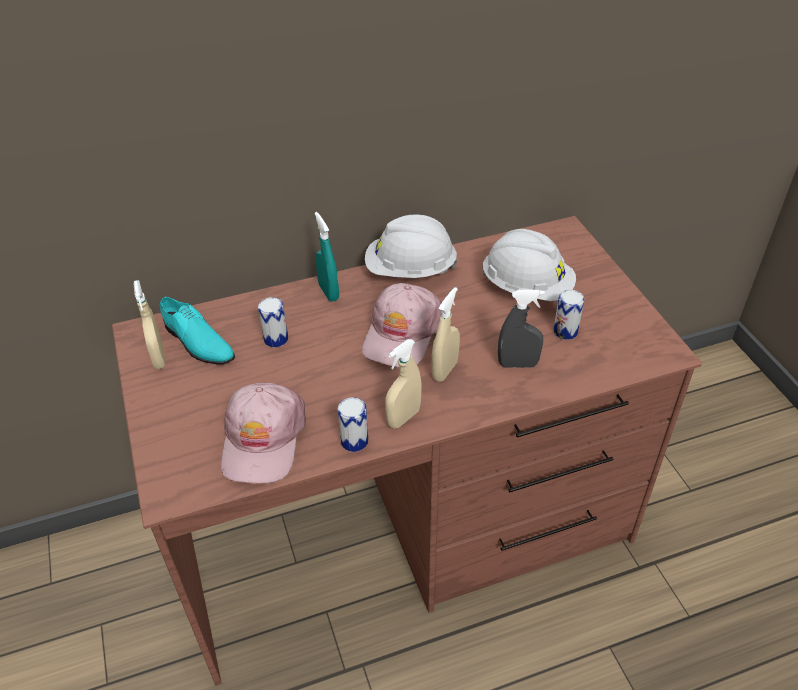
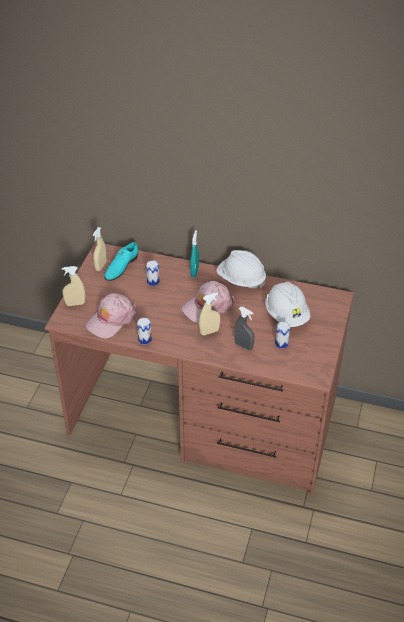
camera: 35 degrees right, 0 degrees up
turquoise shoe [160,297,235,365] -> turquoise shoe turned 45 degrees clockwise [104,242,138,281]
beige spray bottle [385,339,422,429] -> beige spray bottle moved to [62,266,85,306]

